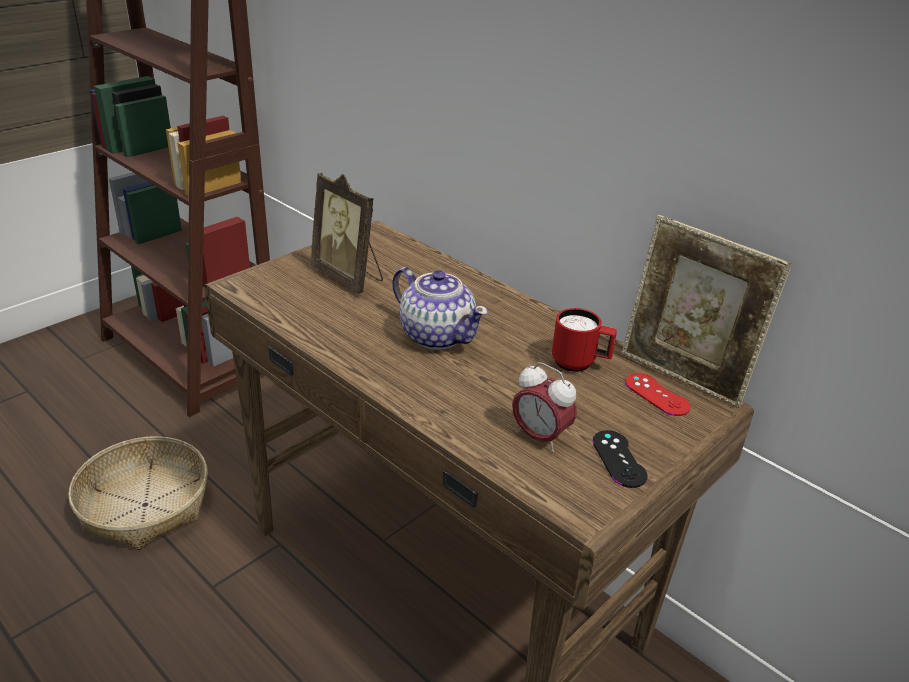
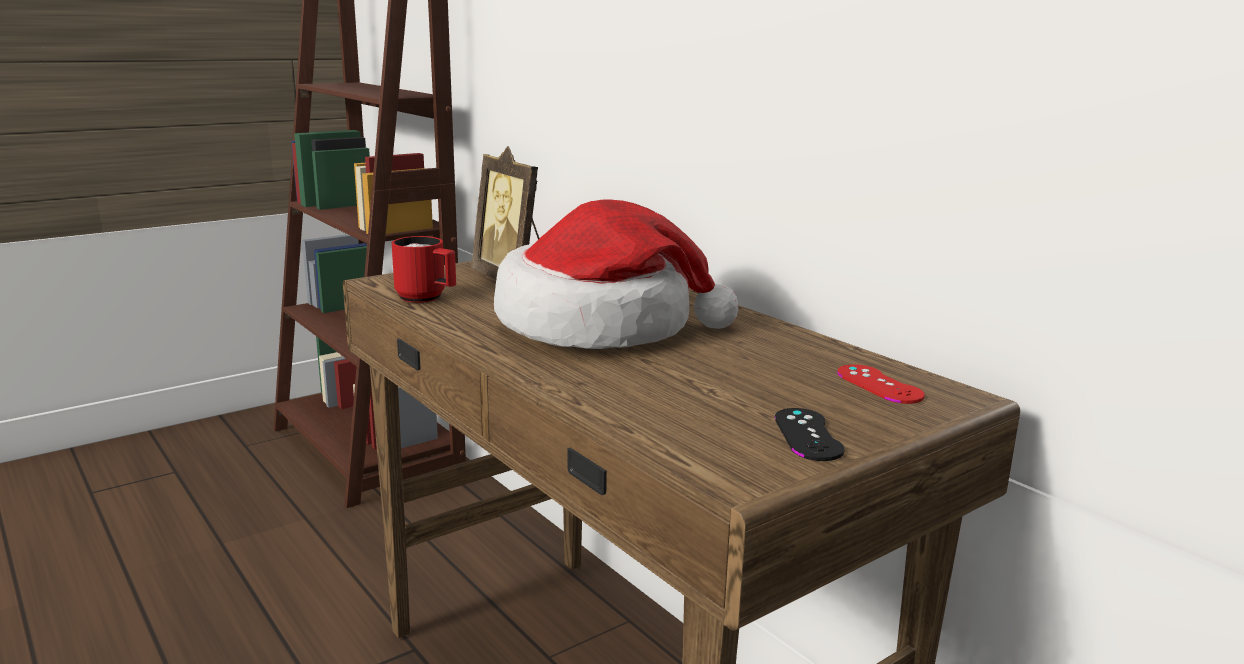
camera: 10 degrees right, 15 degrees down
basket [68,436,208,550] -> none
teapot [392,267,488,350] -> hat [494,200,738,349]
alarm clock [512,362,577,452] -> none
red mug [552,308,617,372] -> red mug moved to [392,236,456,303]
picture frame [622,215,792,408] -> none

